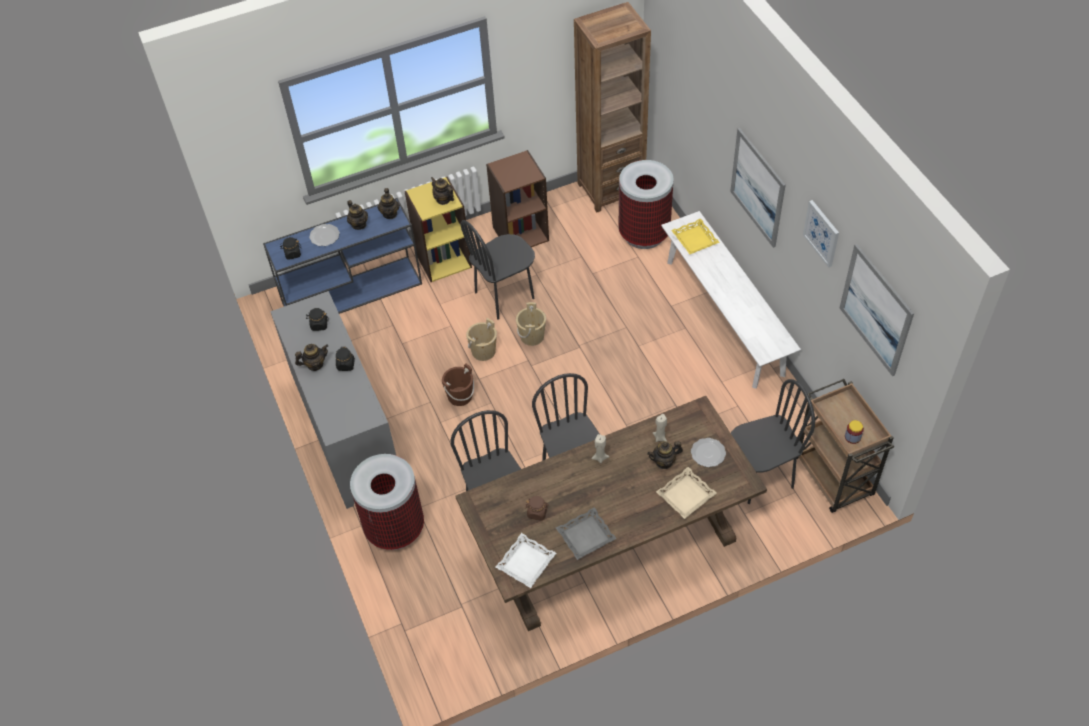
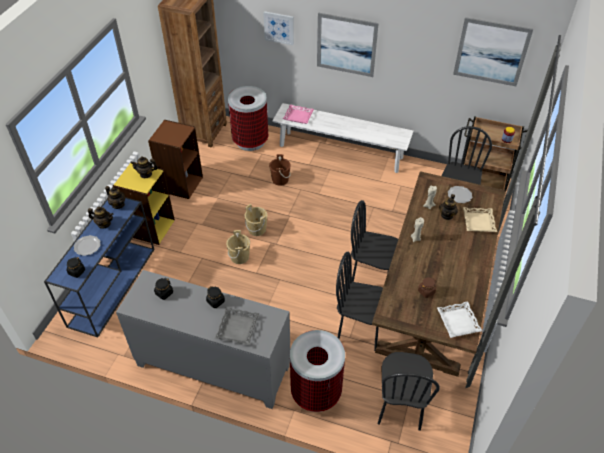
camera: 50 degrees left, 5 degrees down
teapot [295,344,328,371] -> none
brown bucket [442,363,474,406] -> brown bucket moved to [269,154,291,185]
black chair [461,220,535,320] -> black chair moved to [378,352,440,431]
grey tray [556,507,617,560] -> grey tray moved to [215,307,259,345]
yellow tray [671,218,720,254] -> pink tray [283,105,314,124]
picture [803,200,839,268] -> picture moved to [263,11,294,45]

